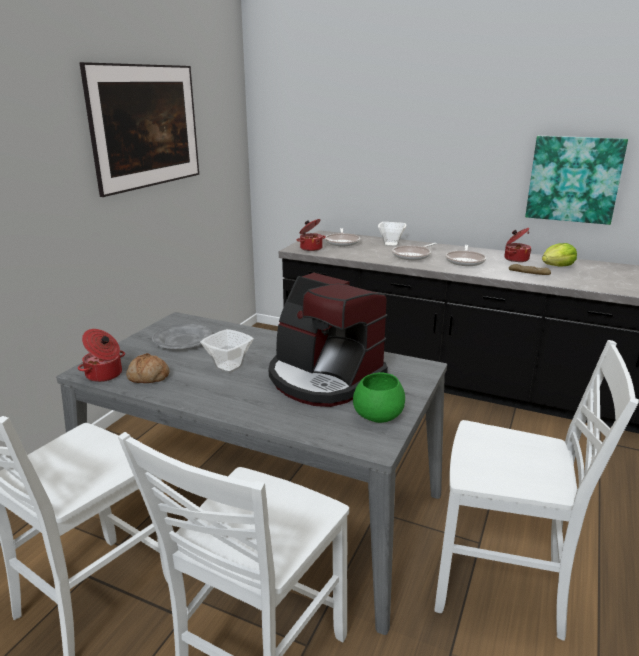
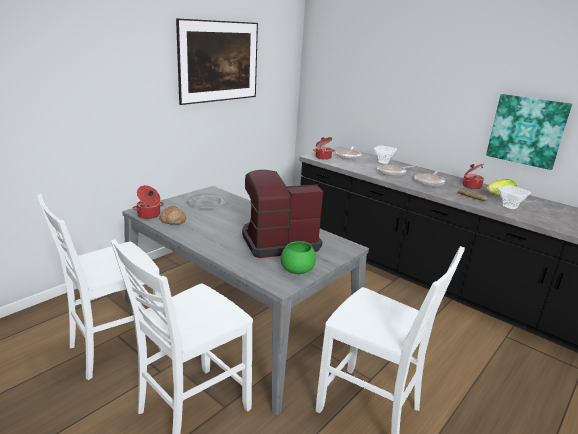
camera: 15 degrees right, 0 degrees up
bowl [200,329,254,373] -> bowl moved to [498,185,531,210]
coffee machine [269,273,388,407] -> coffee machine turned 105 degrees clockwise [242,170,323,258]

